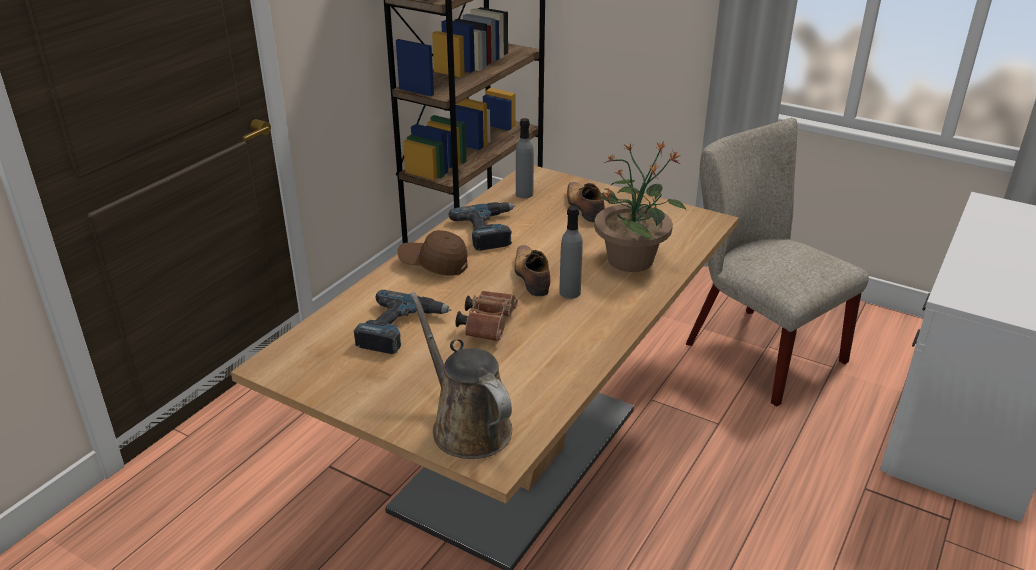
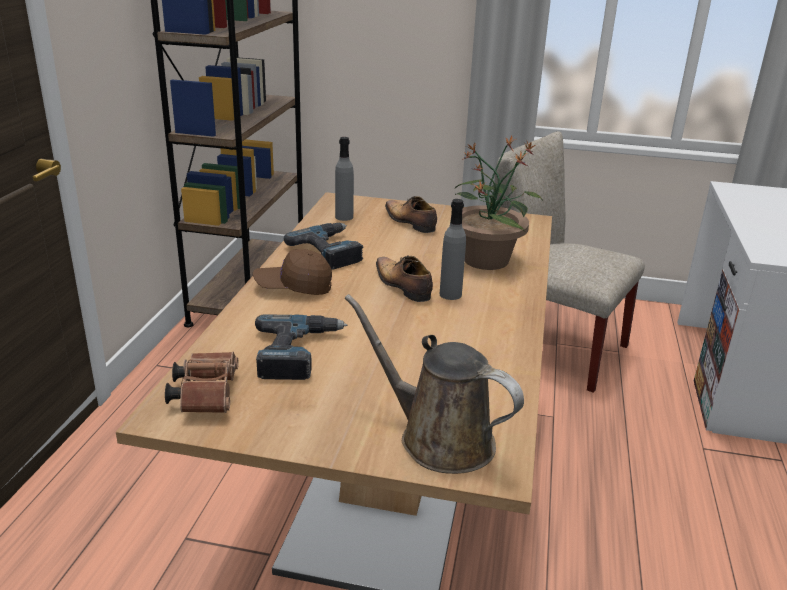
camera: 20 degrees left, 5 degrees down
brown binoculars [456,291,518,341] -> brown binoculars moved to [165,352,239,413]

